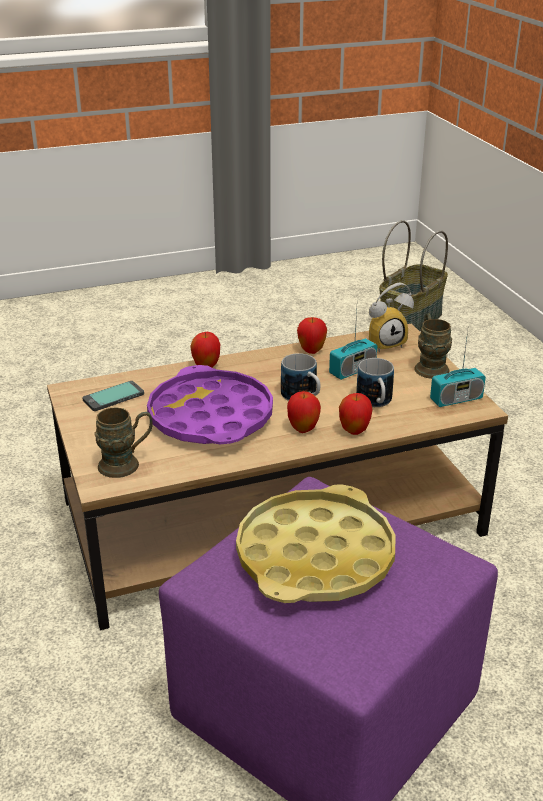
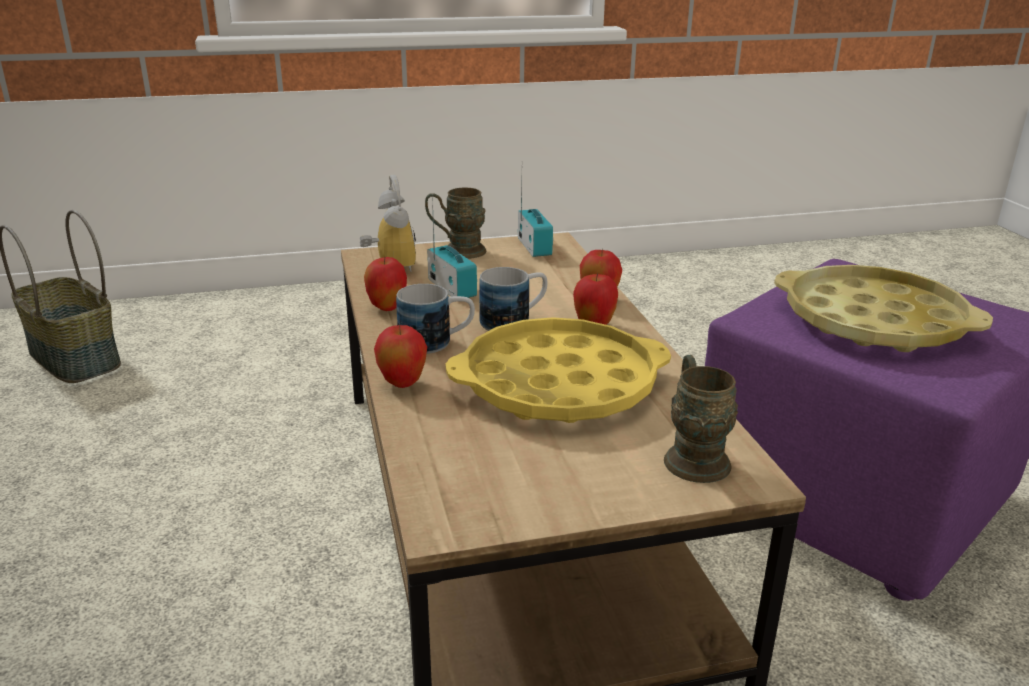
camera: 85 degrees left, 5 degrees down
phone [82,381,144,411] -> none
purple tray [147,365,273,444] -> yellow tray [446,317,671,423]
mug [356,358,394,407] -> mug moved to [396,284,475,354]

